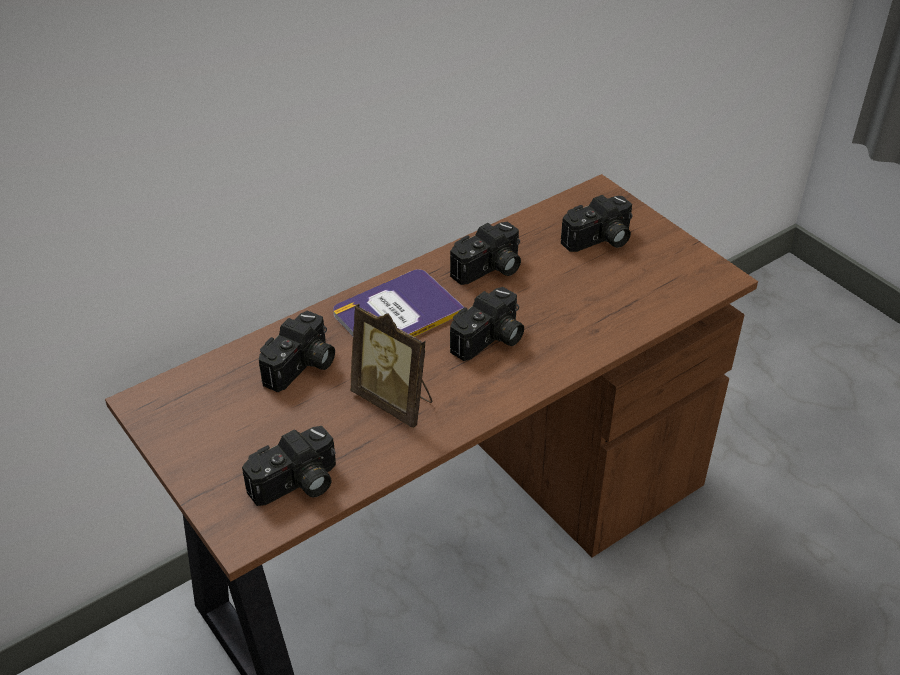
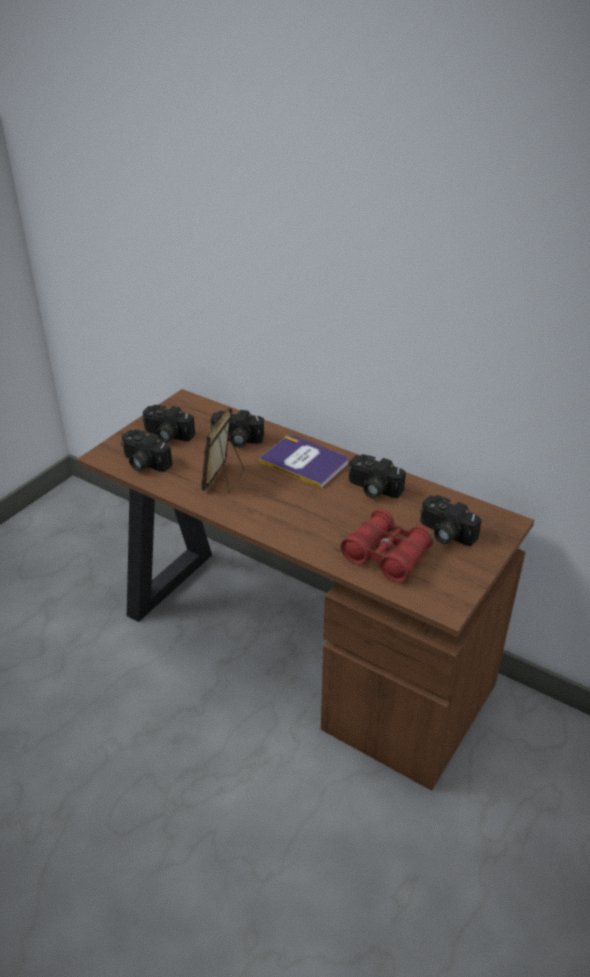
camera: 70 degrees right, 5 degrees down
camera [450,287,524,361] -> camera moved to [142,405,195,443]
none -> red binoculars [340,509,434,583]

